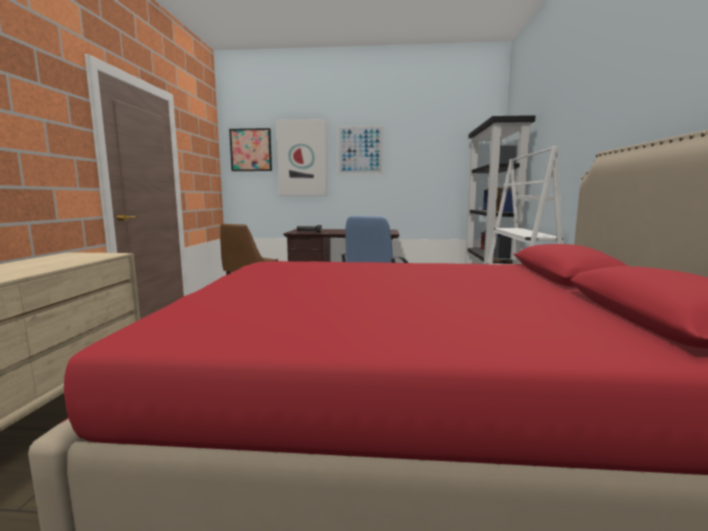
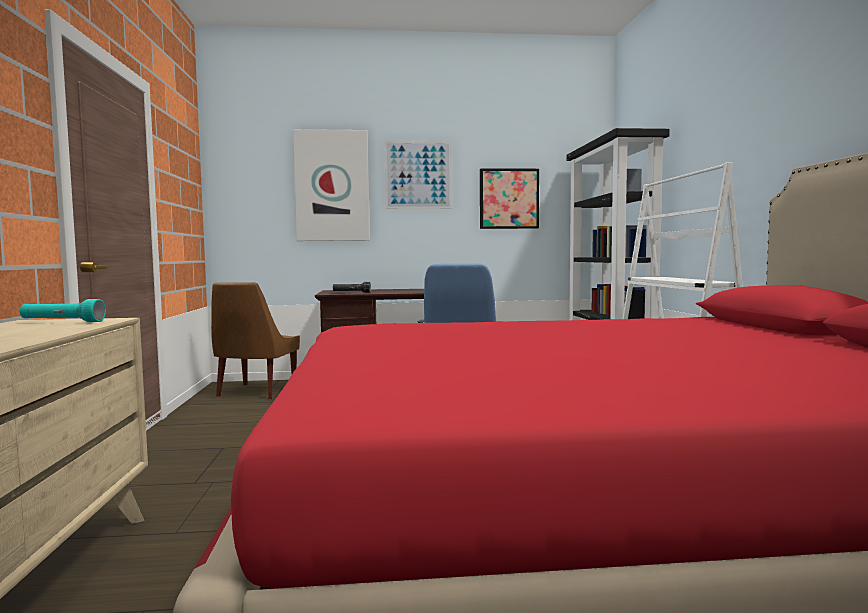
camera: 10 degrees left, 5 degrees down
picture [229,128,272,171] -> picture moved to [480,168,539,229]
none -> turquoise flashlight [20,299,106,322]

